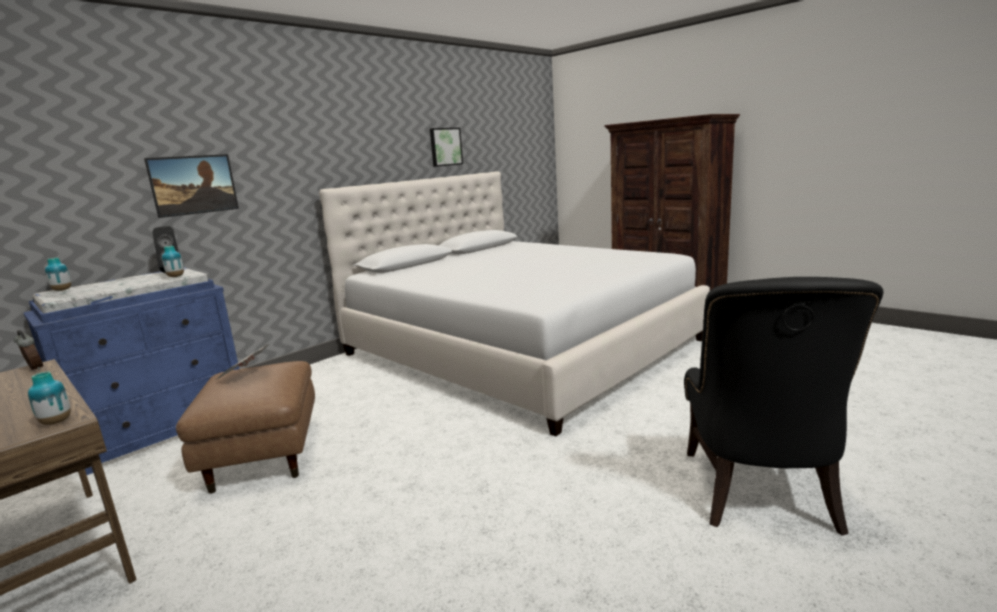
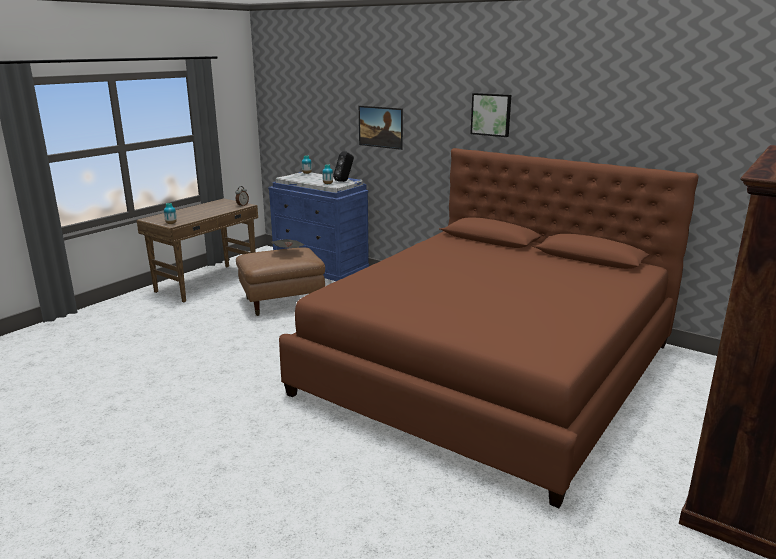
camera: 80 degrees right, 5 degrees up
white bed [319,171,710,436] -> brown bed [279,148,698,508]
picture [430,128,463,167] -> picture moved to [470,93,511,137]
black chair [684,277,883,536] -> none

